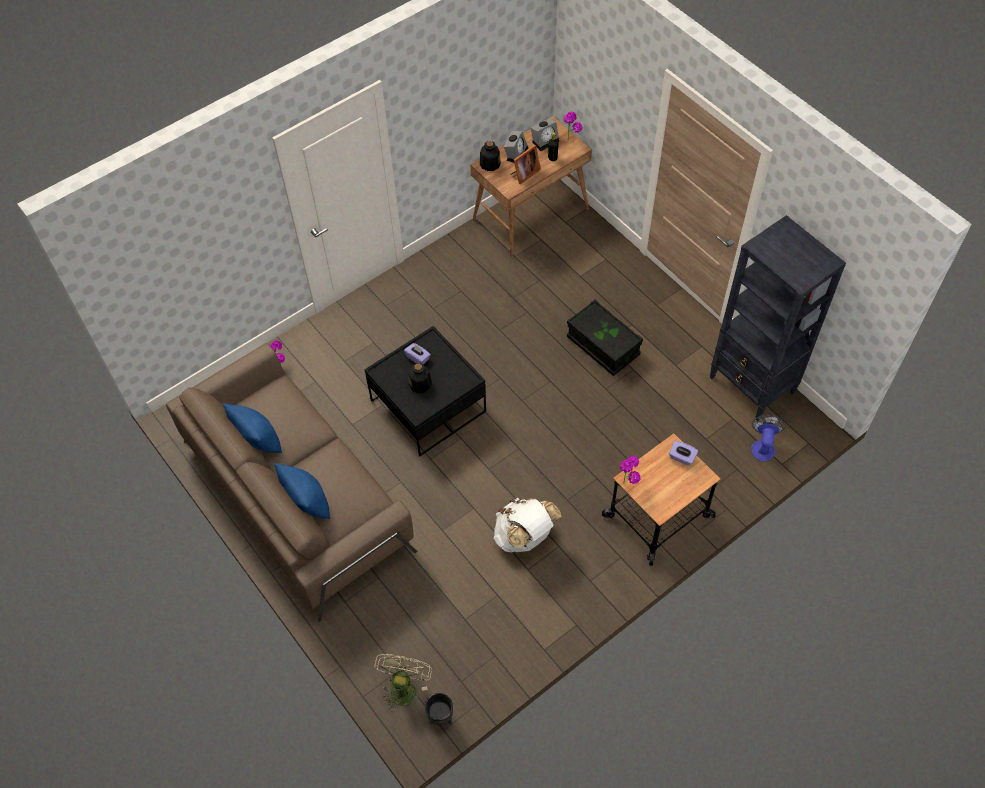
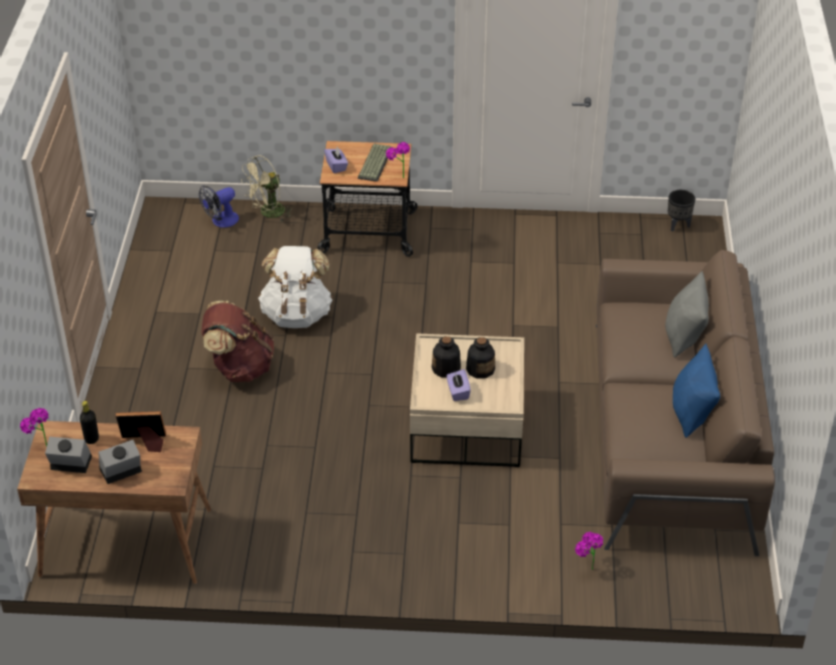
camera: 140 degrees left, 15 degrees down
blue pillow [274,463,330,519] -> grey pillow [665,271,709,358]
black coffee table [364,326,486,457] -> beige coffee table [410,333,524,467]
beige fan [374,654,432,712] -> beige fan moved to [241,155,293,222]
bottle [480,141,501,171] -> bottle moved to [432,336,461,378]
white backpack [494,498,562,553] -> white backpack moved to [258,246,333,328]
black storage box [567,300,643,376] -> brown backpack [201,301,274,382]
black bookcase [710,215,846,420] -> none
none -> keyboard [358,144,391,182]

